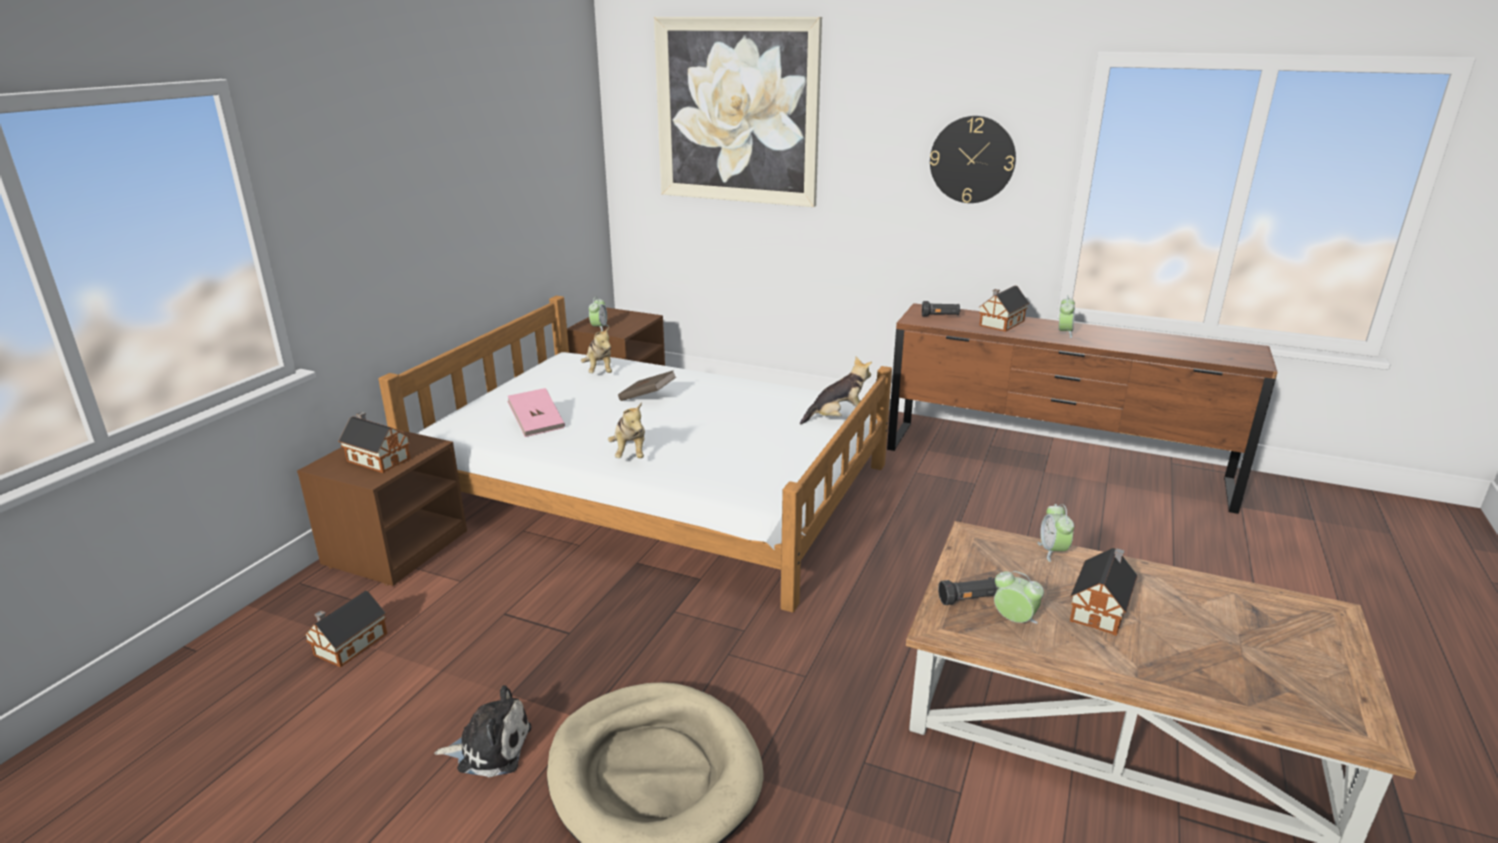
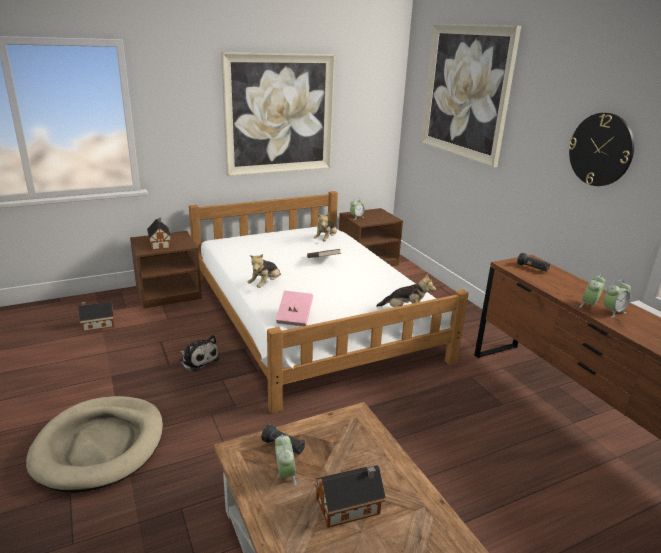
camera: 40 degrees right, 0 degrees up
plush toy [434,685,531,777] -> plush toy moved to [179,335,219,372]
pink book [507,388,565,437] -> pink book moved to [276,291,313,327]
toy house [978,286,1029,332] -> none
alarm clock [1037,504,1074,562] -> alarm clock moved to [580,275,605,308]
none -> picture [221,52,335,176]

